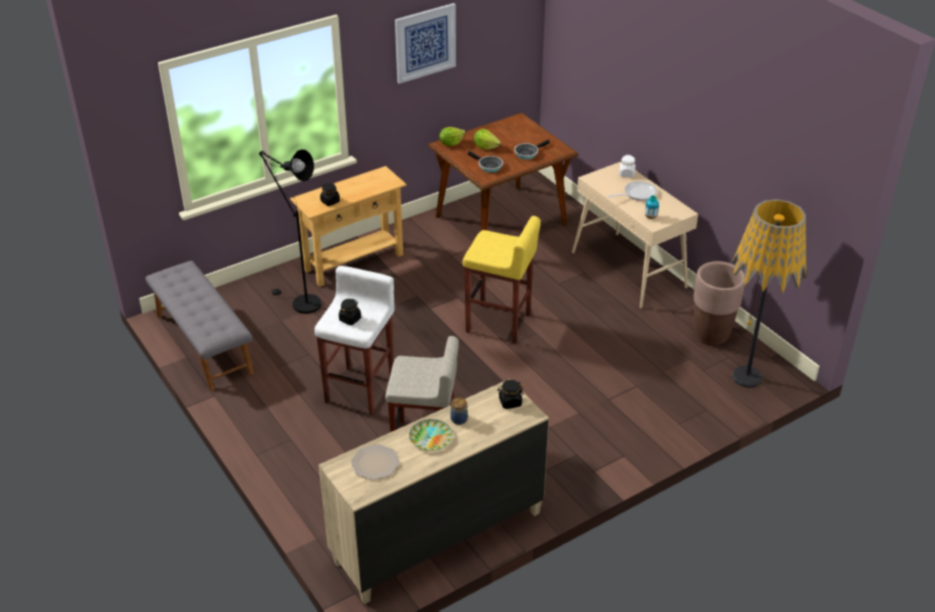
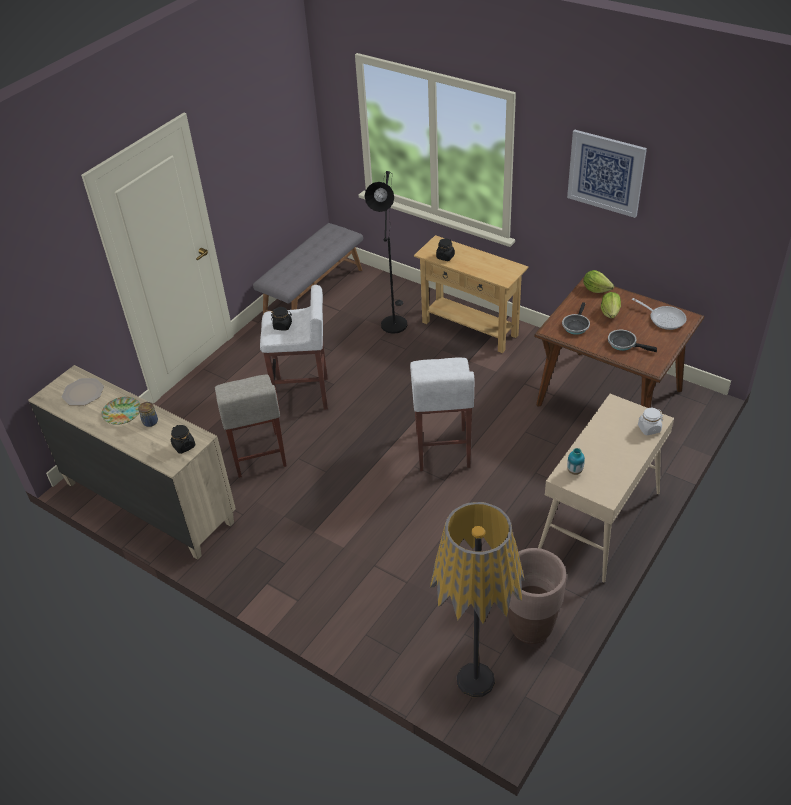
camera: 70 degrees right, 5 degrees up
yellow stool [462,216,541,344] -> white stool [410,358,474,471]
frying pan [607,181,657,201] -> frying pan moved to [632,298,687,330]

